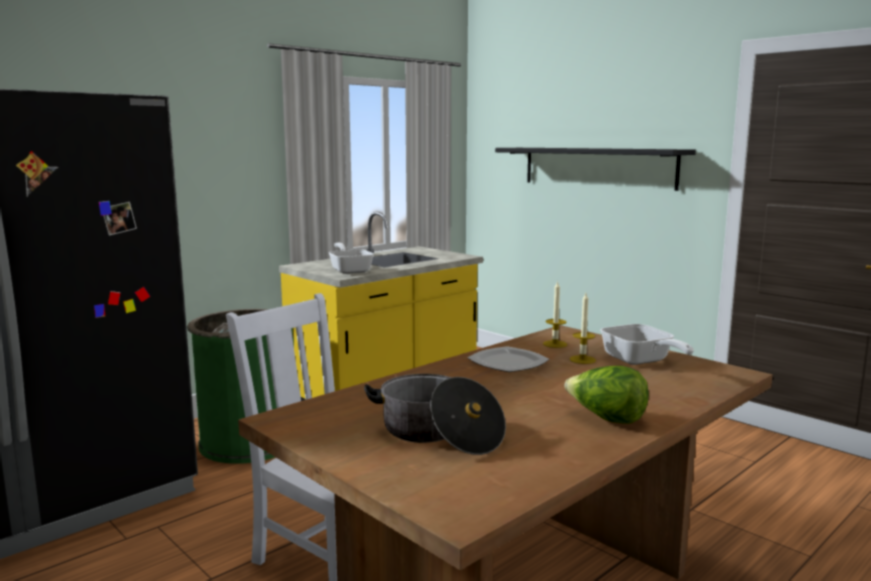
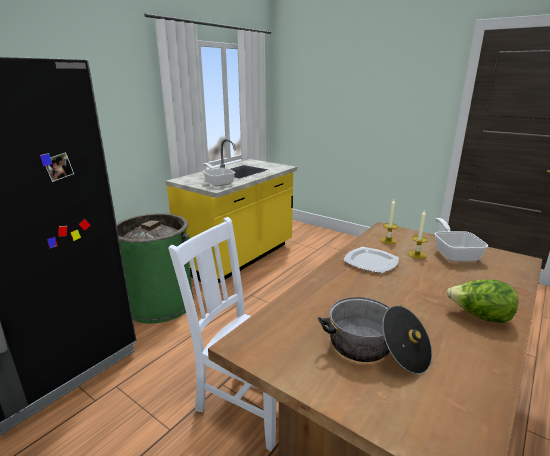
camera: 10 degrees left, 10 degrees up
black shelf [495,148,696,191] -> none
frying pan [600,324,694,365] -> frying pan turned 150 degrees counterclockwise [435,218,488,262]

